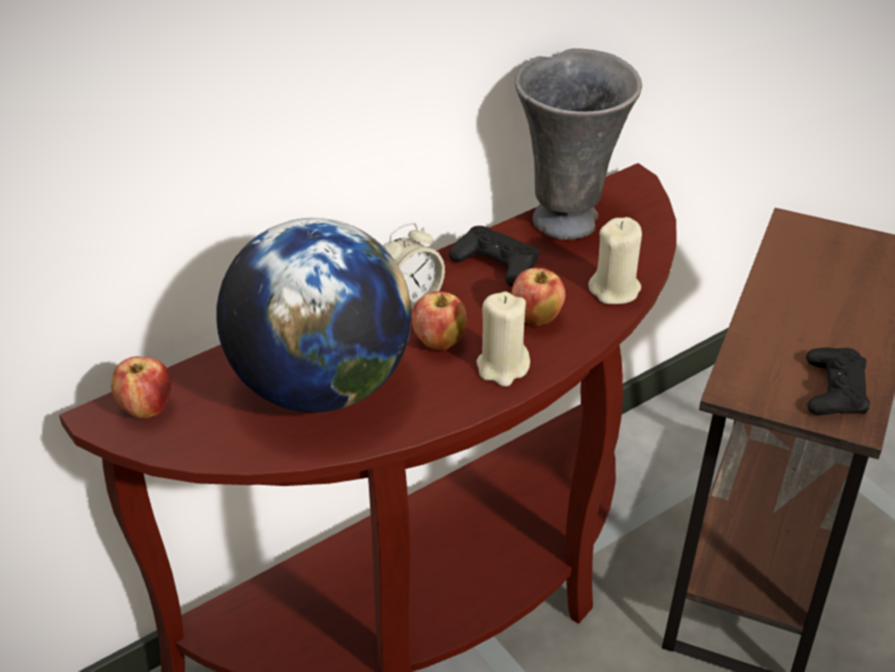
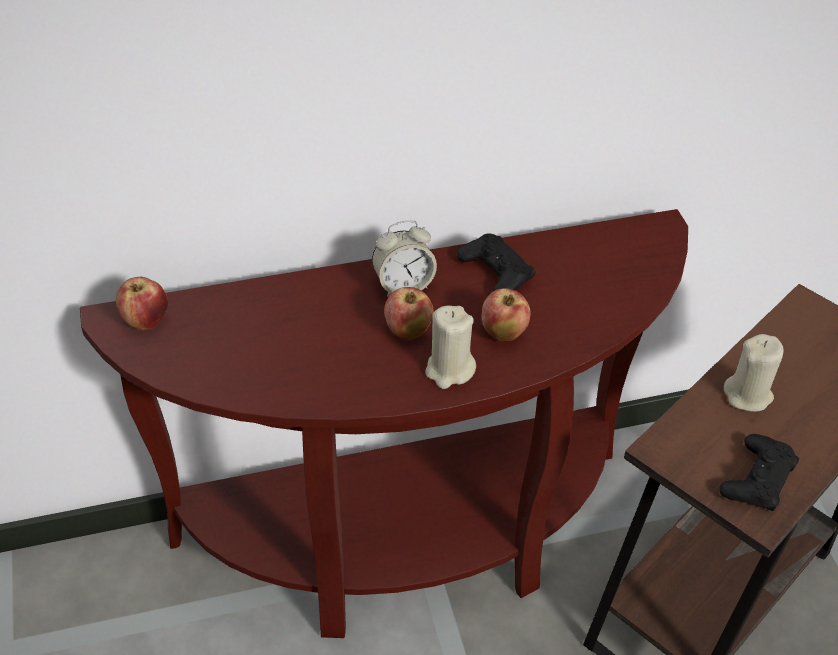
camera: 20 degrees right, 5 degrees up
globe [216,218,412,413] -> none
grey vase [515,48,642,240] -> none
beige candle [588,217,642,304] -> beige candle moved to [724,334,784,412]

